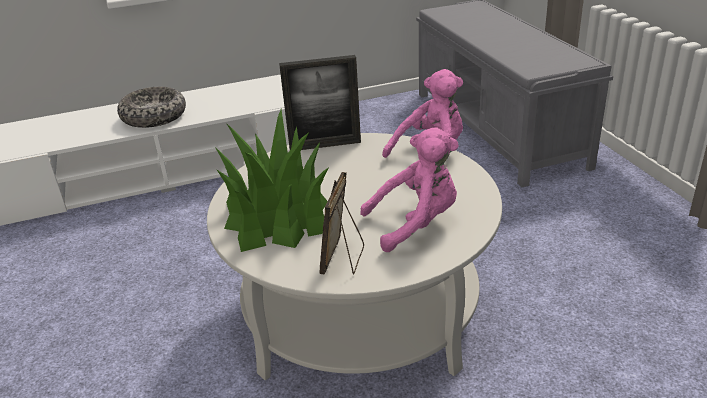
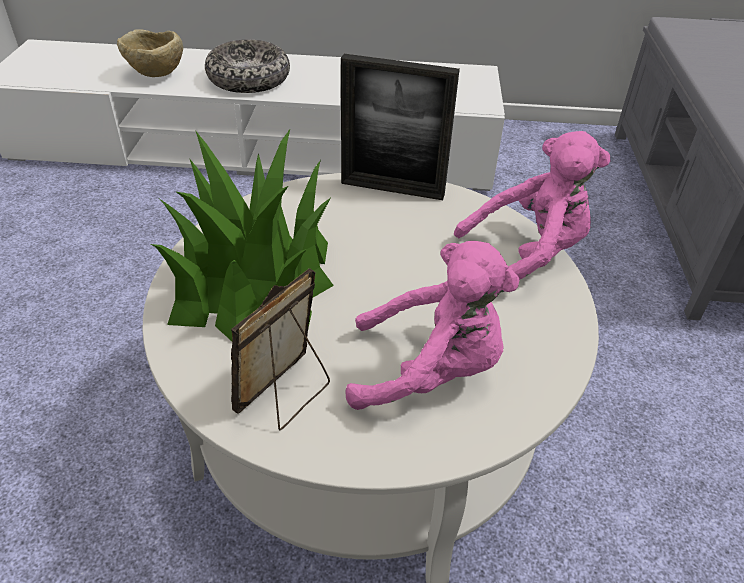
camera: 20 degrees right, 10 degrees up
none -> beige bowl [117,29,183,77]

